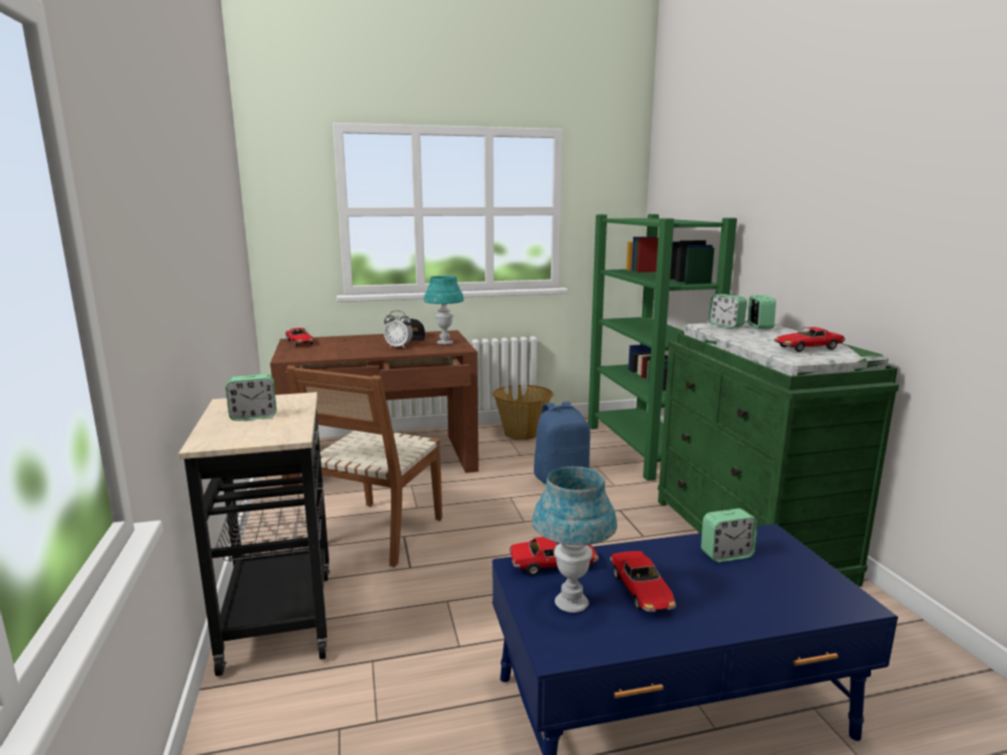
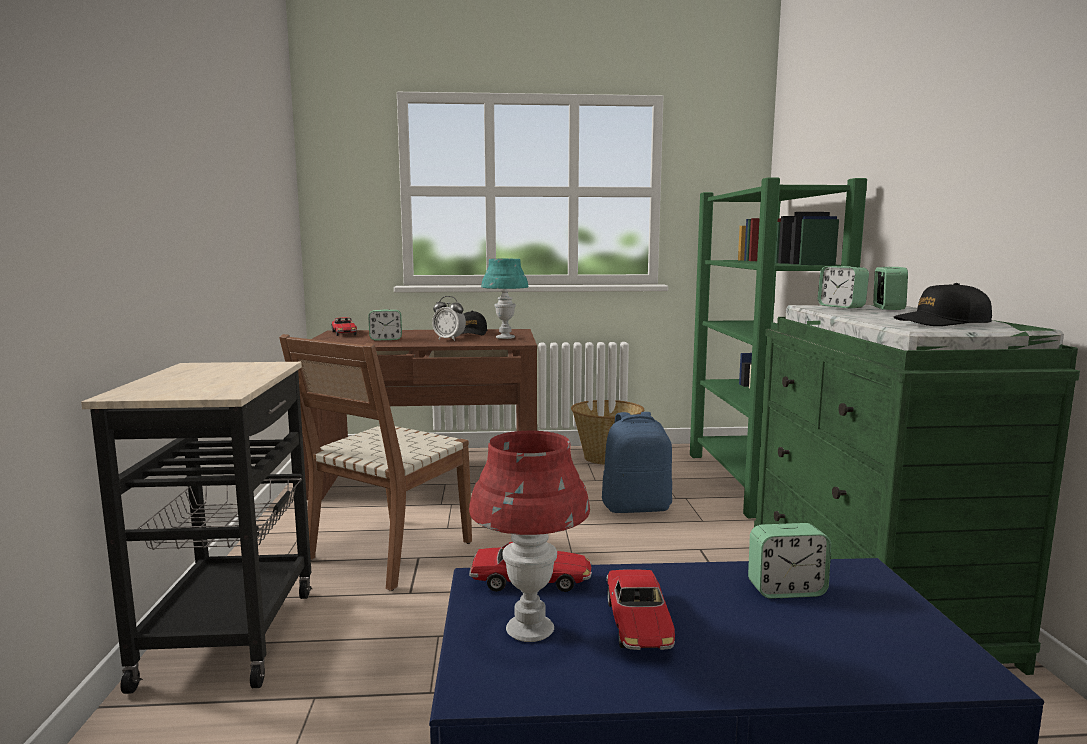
camera: 10 degrees right, 5 degrees down
alarm clock [226,374,277,421] -> alarm clock moved to [368,309,402,341]
blue table lamp [532,466,617,613] -> red table lamp [469,431,590,642]
toy car [774,327,845,352] -> black cap [894,283,992,326]

